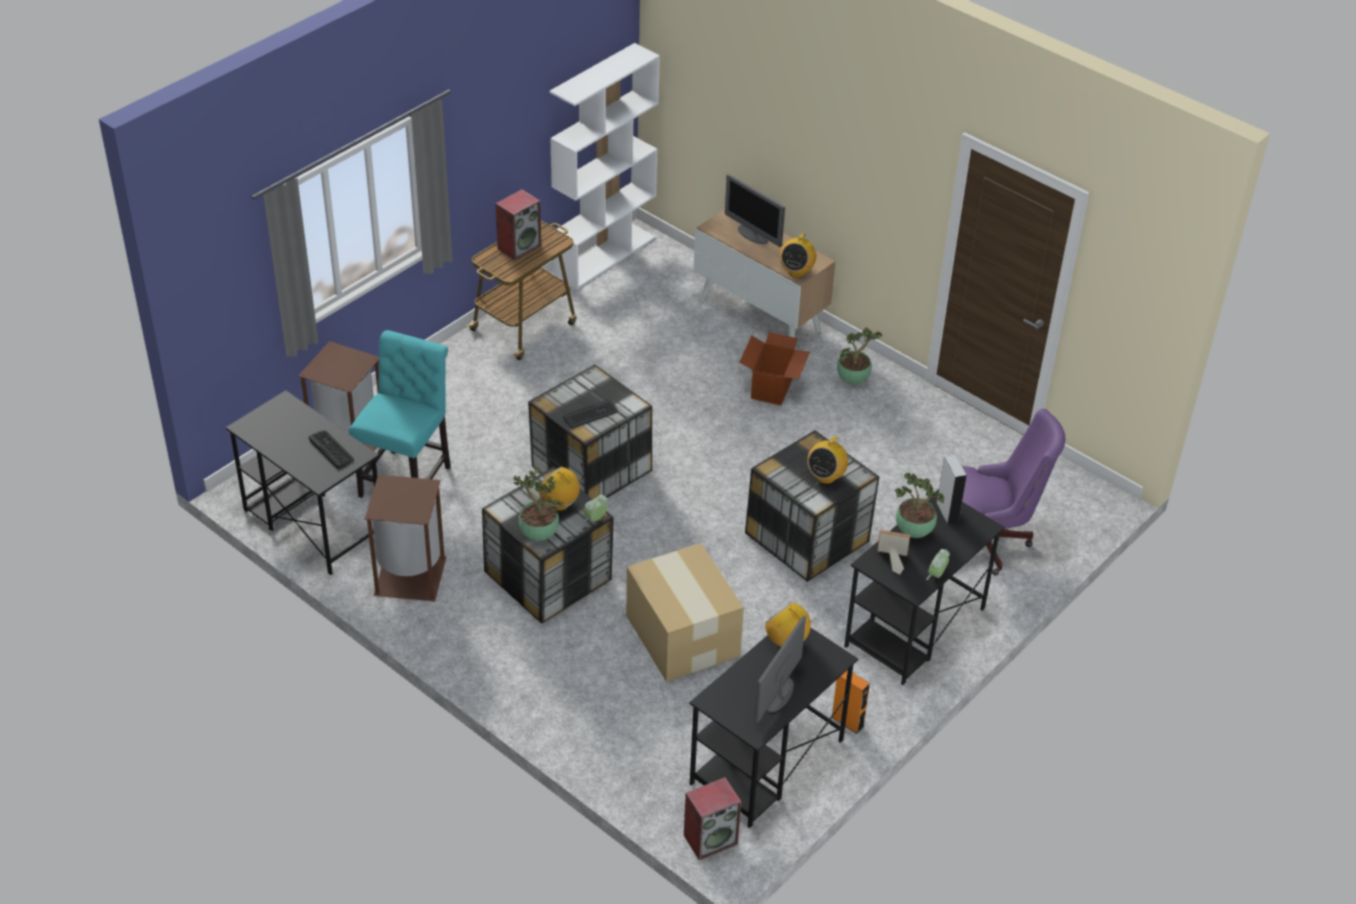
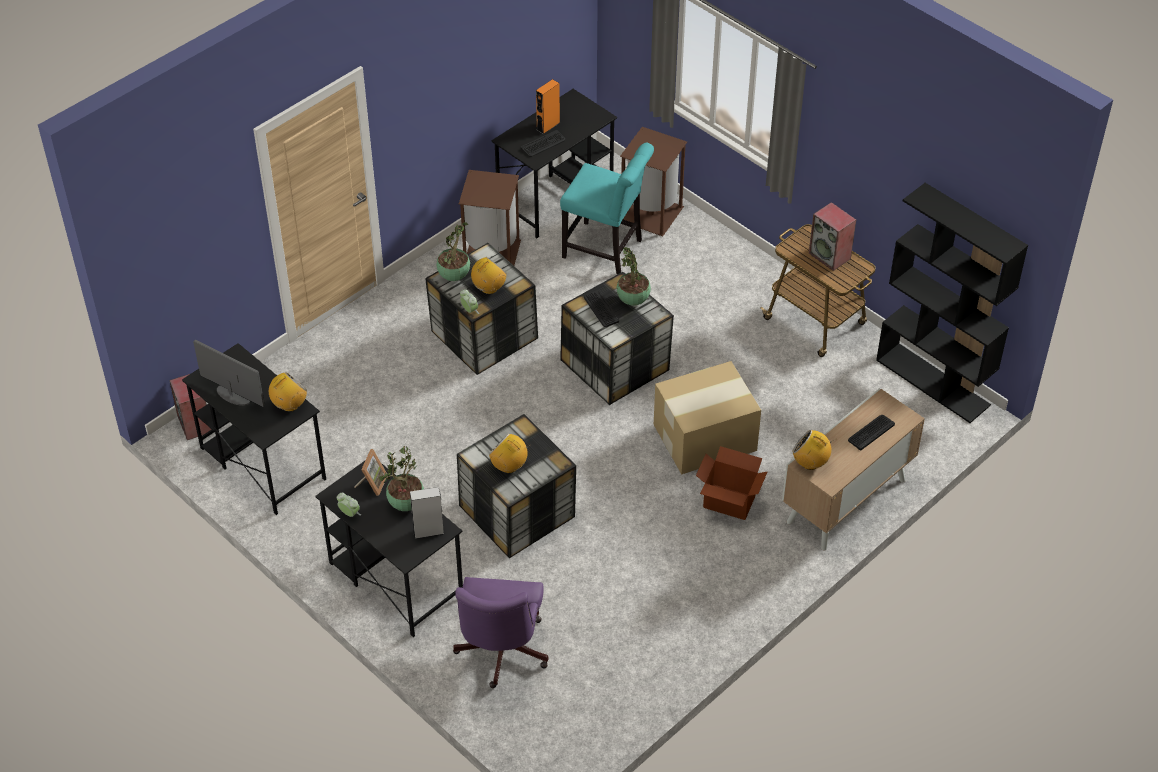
camera: 95 degrees right, 5 degrees up
white bookcase [549,43,660,289] -> black bookcase [876,183,1028,423]
cardboard box [626,543,744,682] -> cardboard box moved to [654,361,761,474]
monitor [725,174,785,247] -> keyboard [848,415,895,450]
orange speaker [832,670,870,734] -> orange speaker moved to [536,79,560,134]
potted plant [837,328,882,384] -> potted plant moved to [617,247,651,306]

